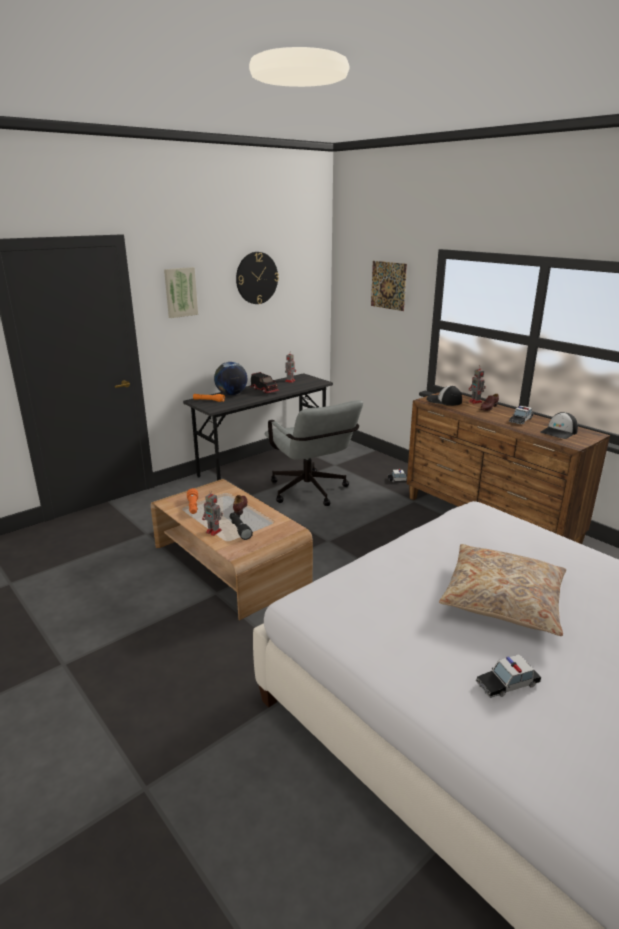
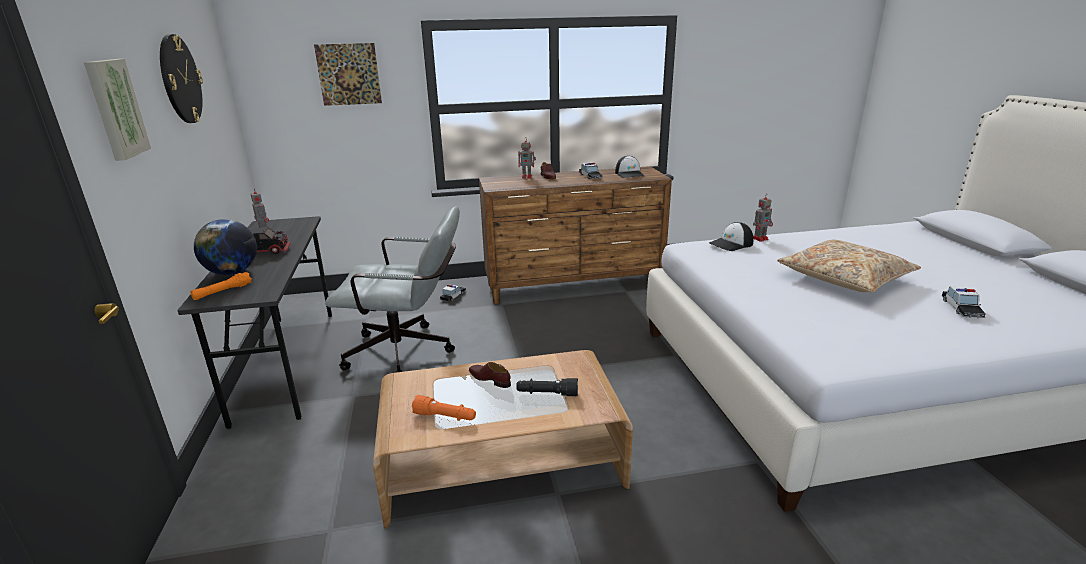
camera: 60 degrees left, 0 degrees up
toy robot [202,490,223,536] -> toy robot moved to [753,193,773,242]
cap [426,386,462,406] -> cap moved to [709,222,753,251]

